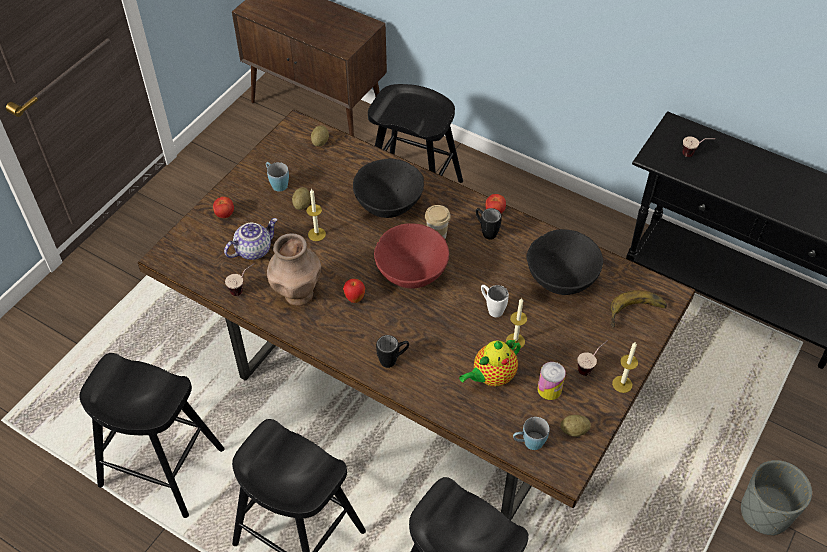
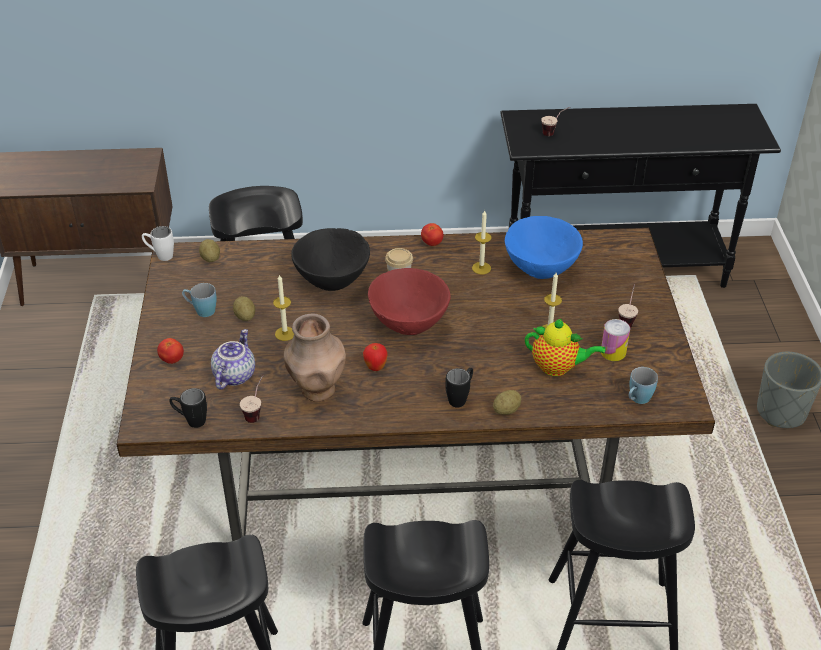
camera: 35 degrees left, 10 degrees down
teapot [459,339,521,386] -> teapot turned 90 degrees counterclockwise [525,319,605,376]
black mug [476,208,502,240] -> black mug moved to [169,388,207,428]
white mug [481,285,509,317] -> white mug moved to [142,226,174,261]
black bowl [526,229,603,295] -> blue bowl [505,216,583,279]
potato [560,415,591,437] -> potato moved to [493,390,521,415]
banana [610,290,667,328] -> none
candle [612,342,638,393] -> candle moved to [472,210,492,274]

